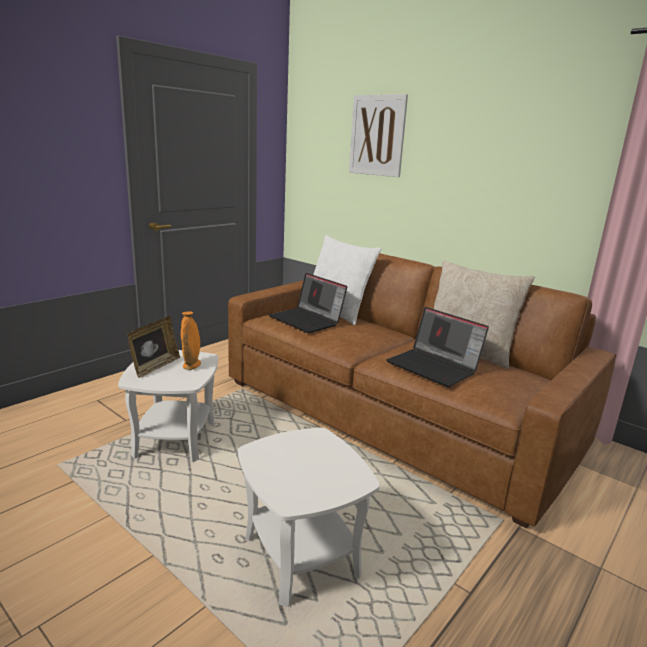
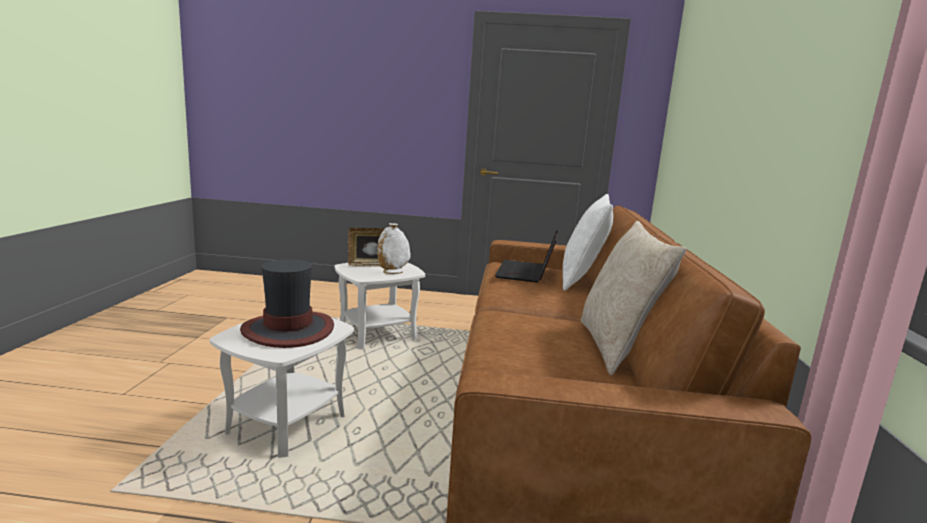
camera: 55 degrees right, 5 degrees down
orange vase [181,311,201,370] -> white vase [377,223,411,274]
picture [349,94,408,177] -> none
laptop [386,307,489,387] -> none
none -> hat [240,259,334,348]

